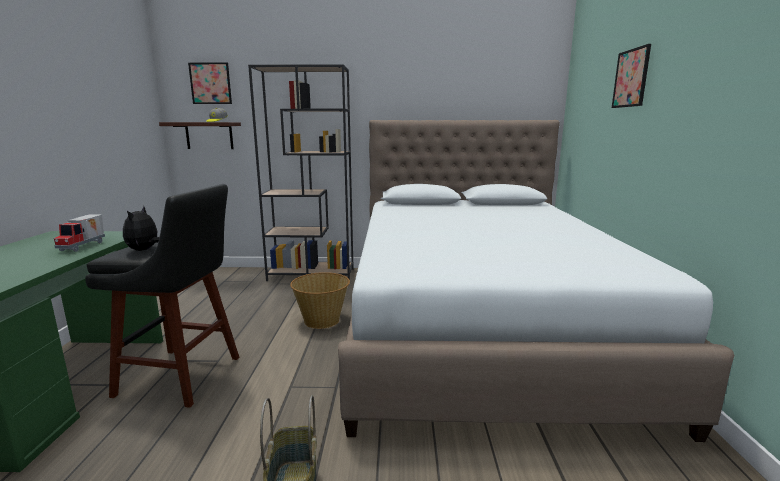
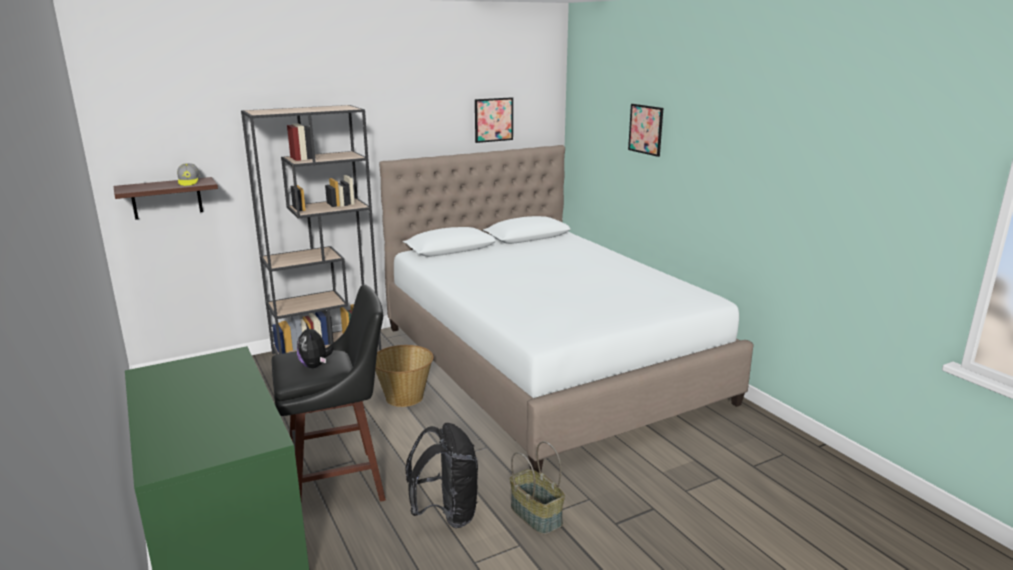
camera: 30 degrees left, 5 degrees up
toy truck [54,214,105,252] -> none
picture [188,63,232,104] -> picture moved to [475,97,513,143]
none -> black backpack [406,423,478,528]

